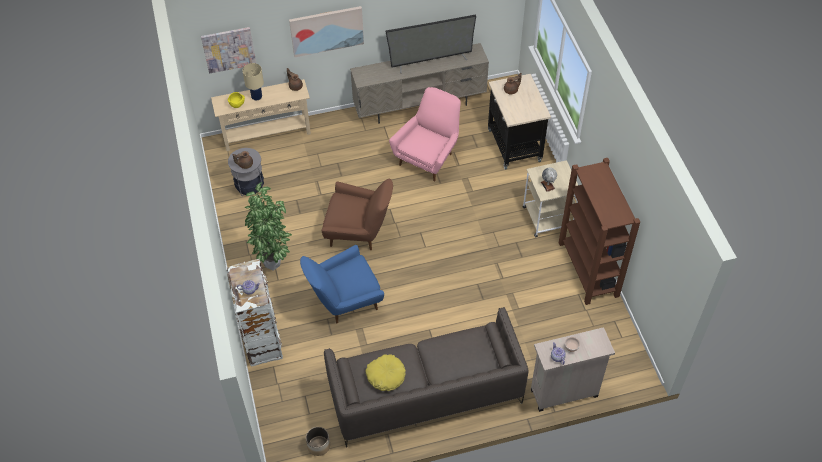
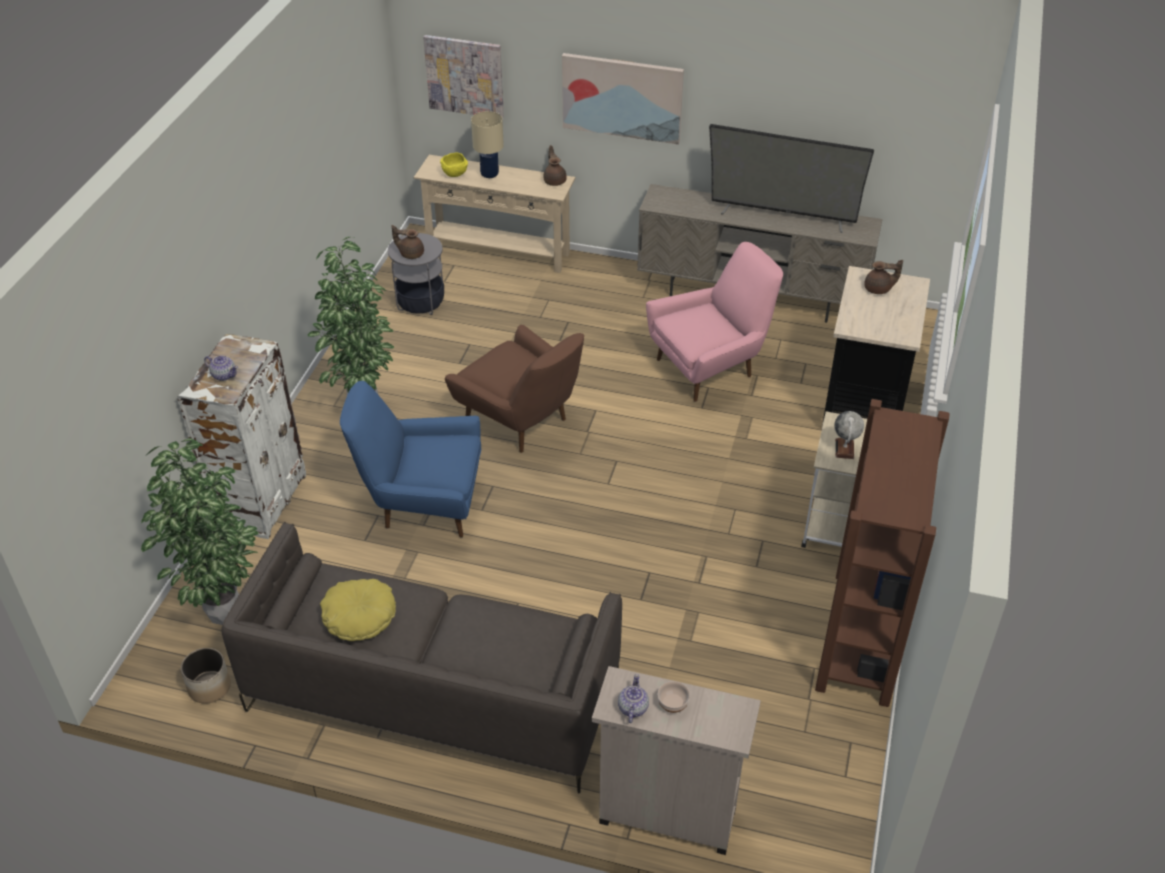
camera: 30 degrees right, 10 degrees down
none -> potted plant [141,438,259,625]

